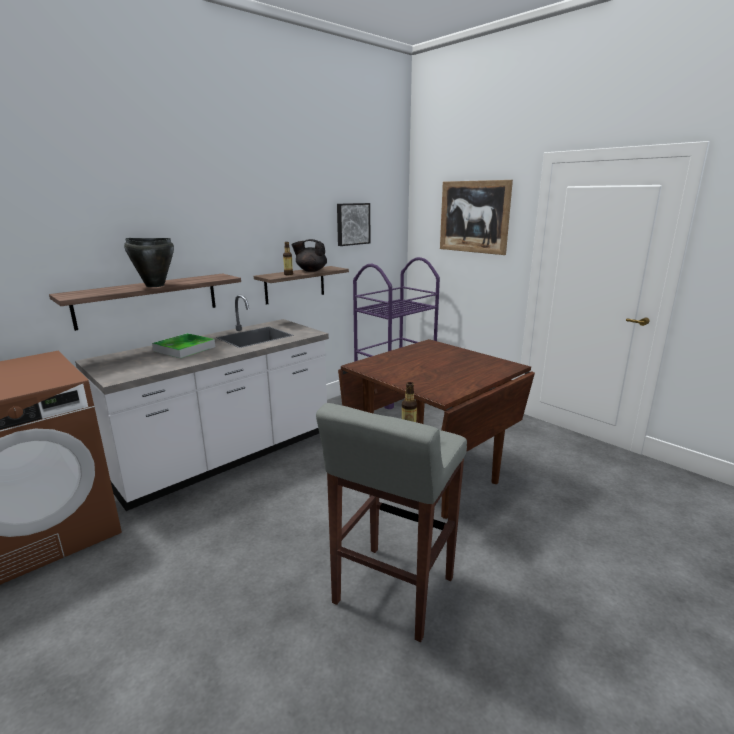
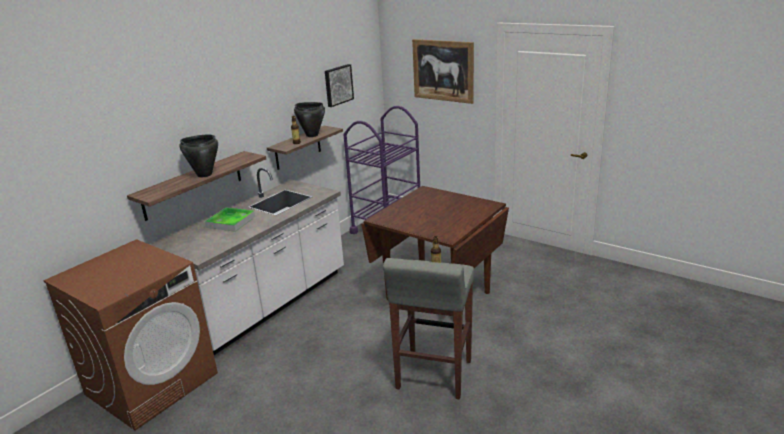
camera: 10 degrees left, 5 degrees up
black teapot [291,239,327,272] -> black cooking pot [294,102,325,137]

